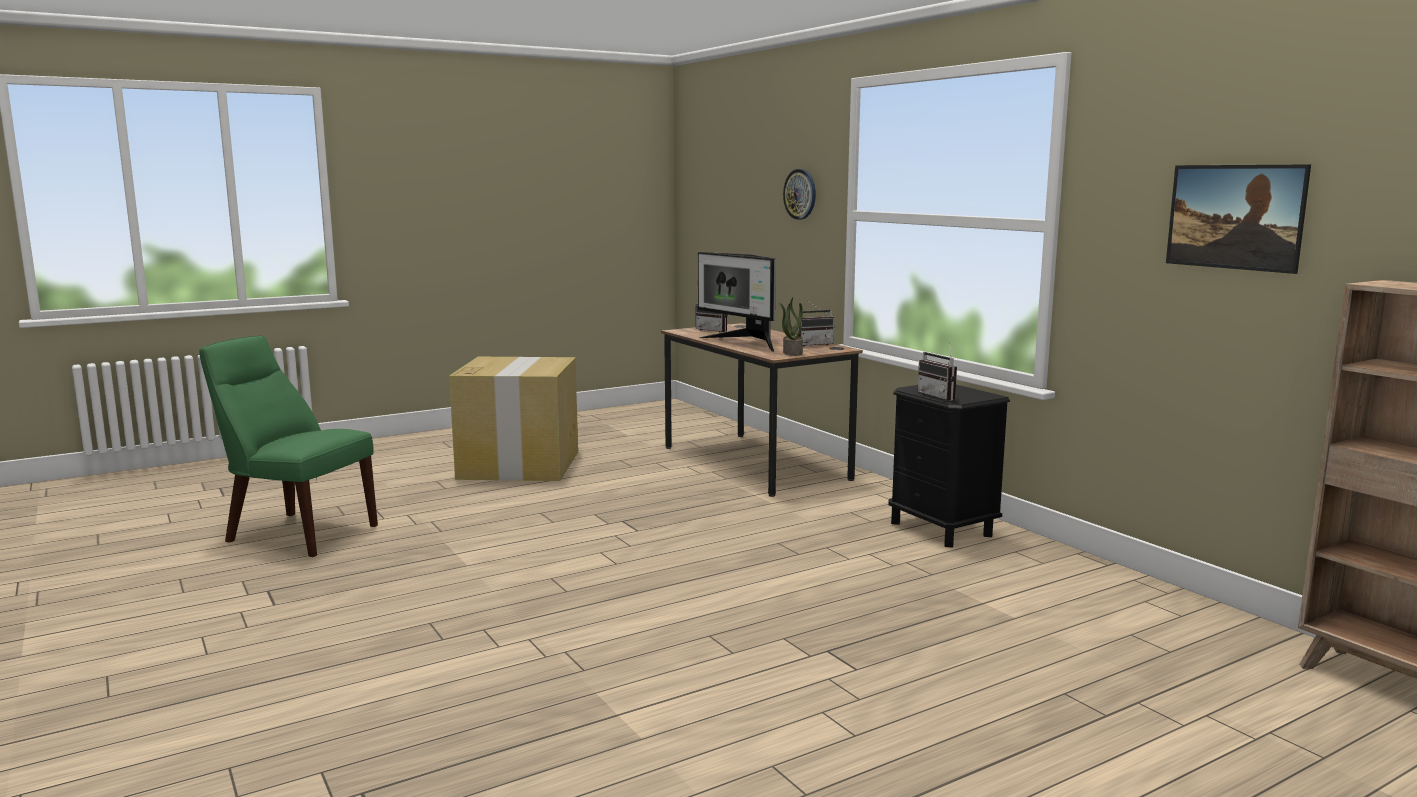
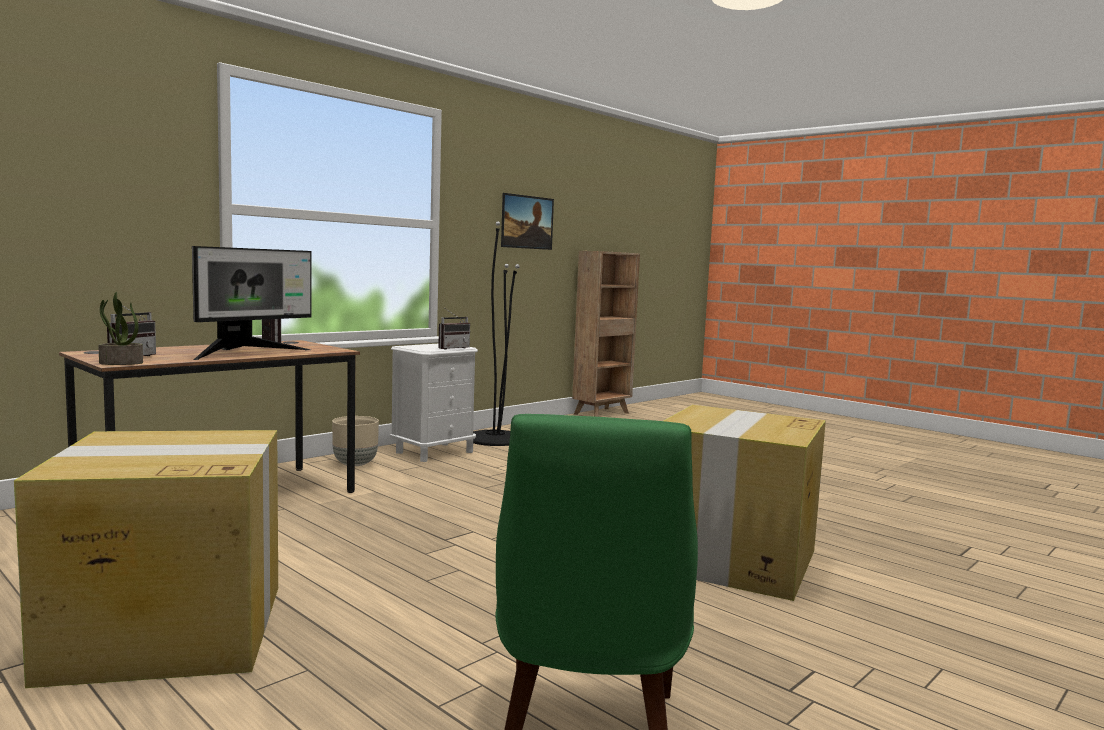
camera: 105 degrees left, 5 degrees down
potted plant [779,297,803,356] -> potted plant moved to [98,292,143,365]
wall clock [783,169,816,220] -> none
black nightstand [888,385,1010,548] -> white nightstand [390,343,478,462]
none -> beige planter [332,416,379,466]
none -> black floor lamp [473,221,520,446]
none -> cardboard box [664,405,826,601]

